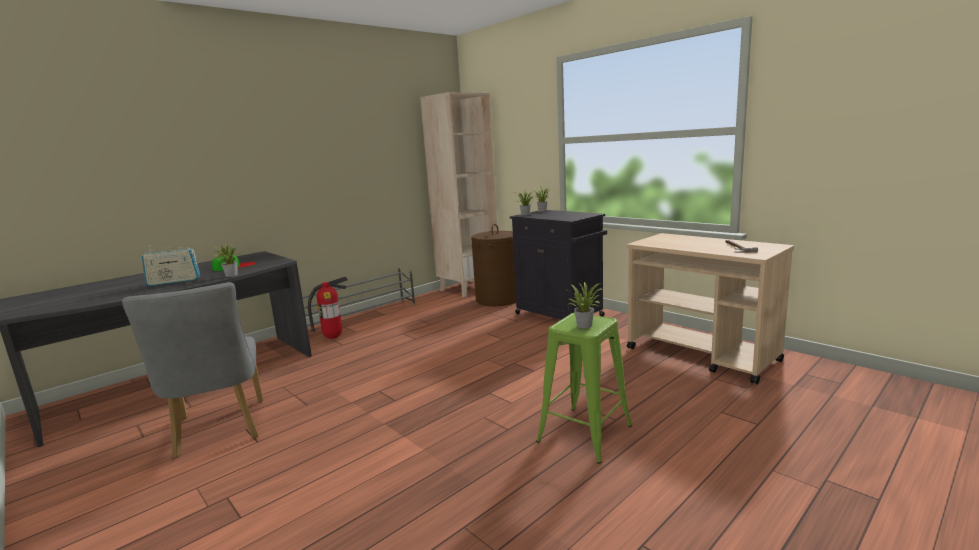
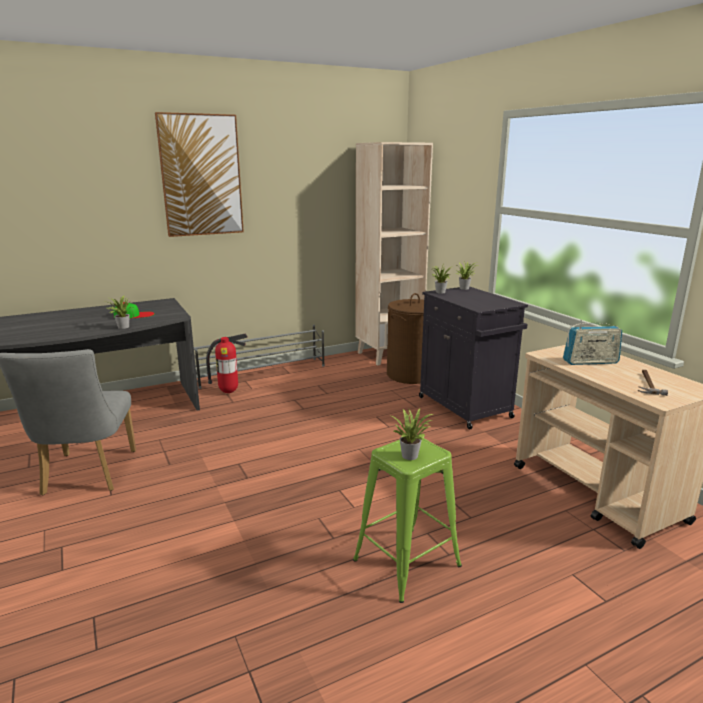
camera: 15 degrees right, 5 degrees up
radio [142,246,200,286] -> radio moved to [563,320,622,365]
none -> picture [155,112,244,237]

